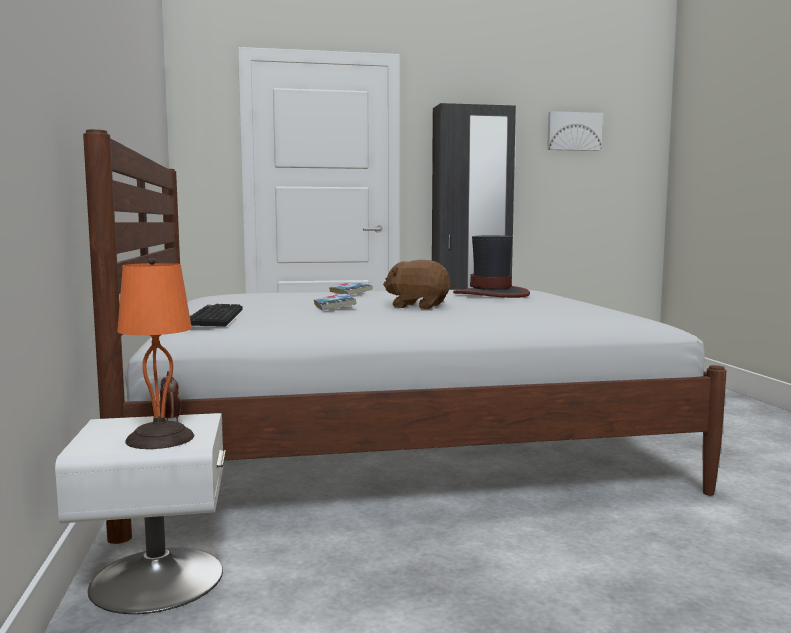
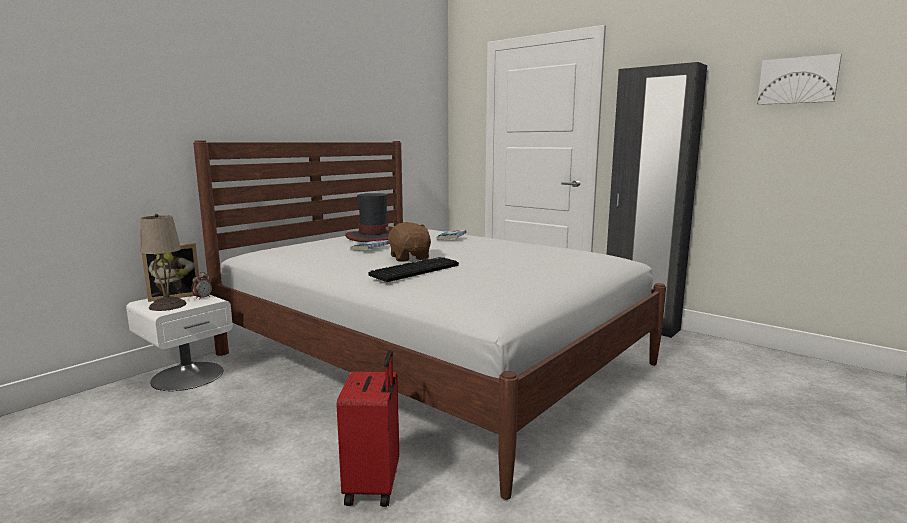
camera: 50 degrees right, 5 degrees up
orange table lamp [117,258,194,449] -> beige table lamp [140,214,187,311]
keyboard [190,304,242,327] -> keyboard moved to [369,257,459,282]
hat [453,235,530,298] -> hat moved to [345,193,389,242]
none -> picture frame [142,243,199,302]
none -> red suitcase [337,350,399,507]

